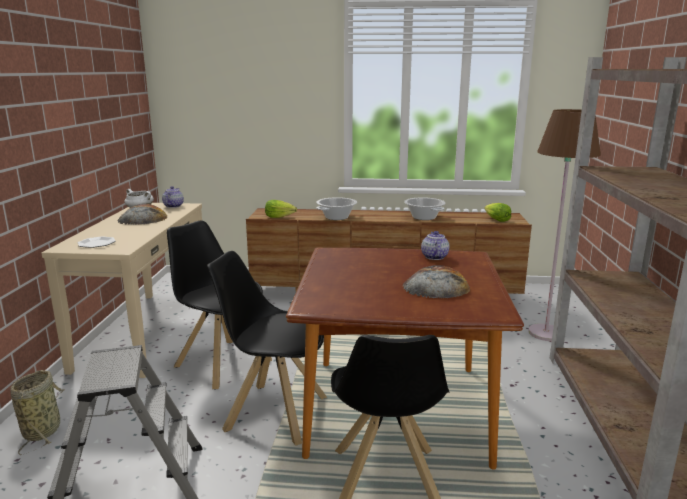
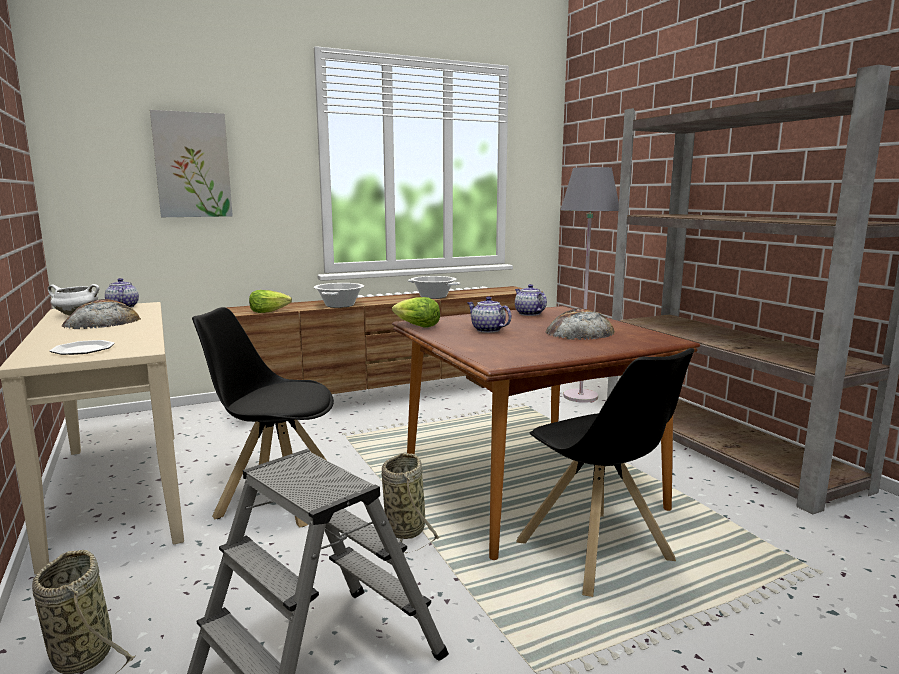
camera: 30 degrees left, 5 degrees down
black chair [207,251,327,446] -> basket [382,453,441,553]
lettuce [484,203,511,222] -> lettuce moved to [392,297,440,327]
brown floor lamp [529,109,601,341] -> grey floor lamp [561,167,619,403]
none -> picture [150,110,233,217]
none -> teapot [467,297,511,333]

